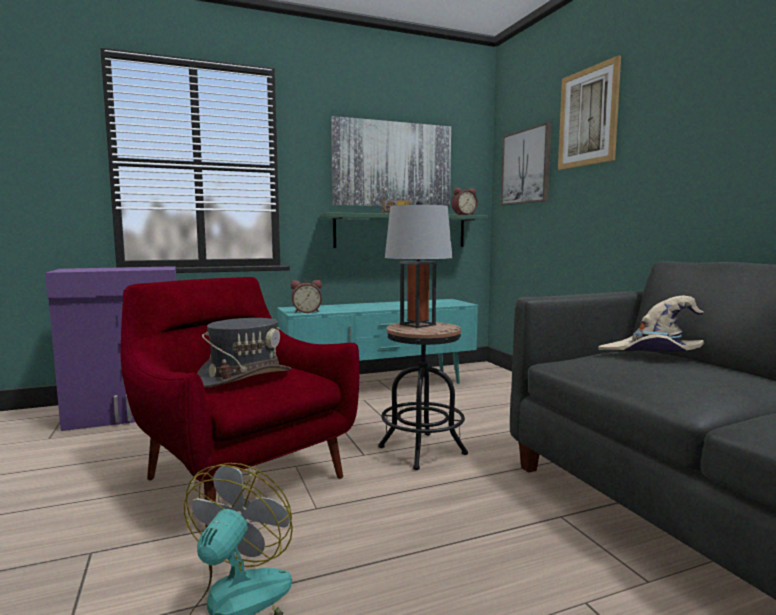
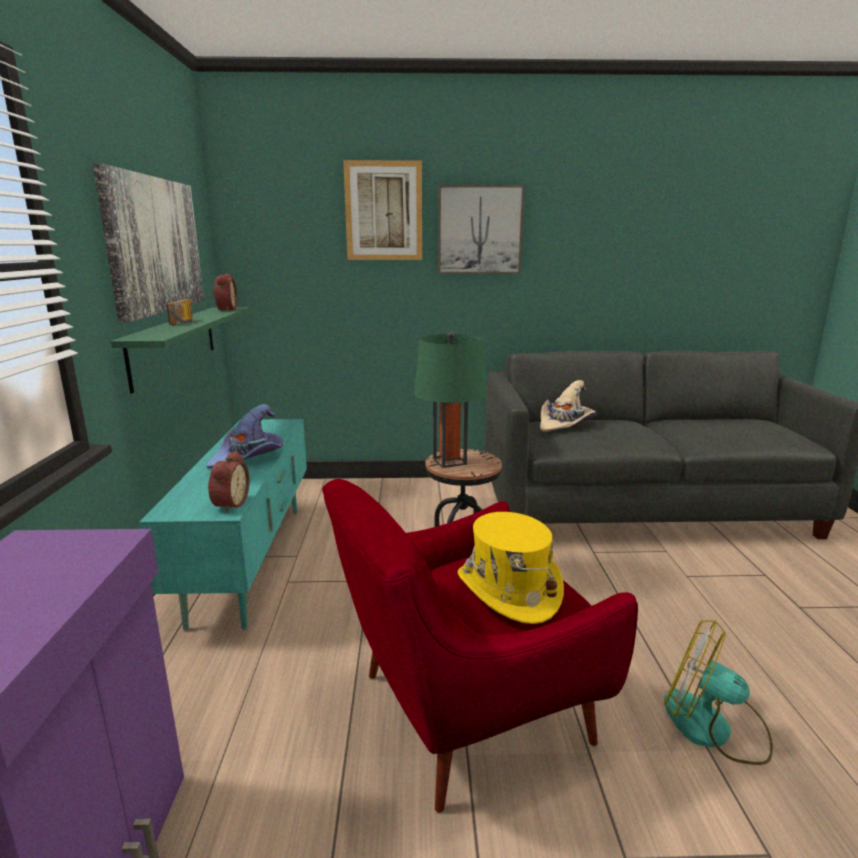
camera: 70 degrees left, 10 degrees up
grey hat [197,318,291,388] -> yellow hat [458,512,564,624]
grey table lamp [385,200,453,328] -> green table lamp [414,332,487,468]
picture [501,122,552,205] -> picture moved to [438,185,524,274]
none -> purple hat [206,404,283,469]

